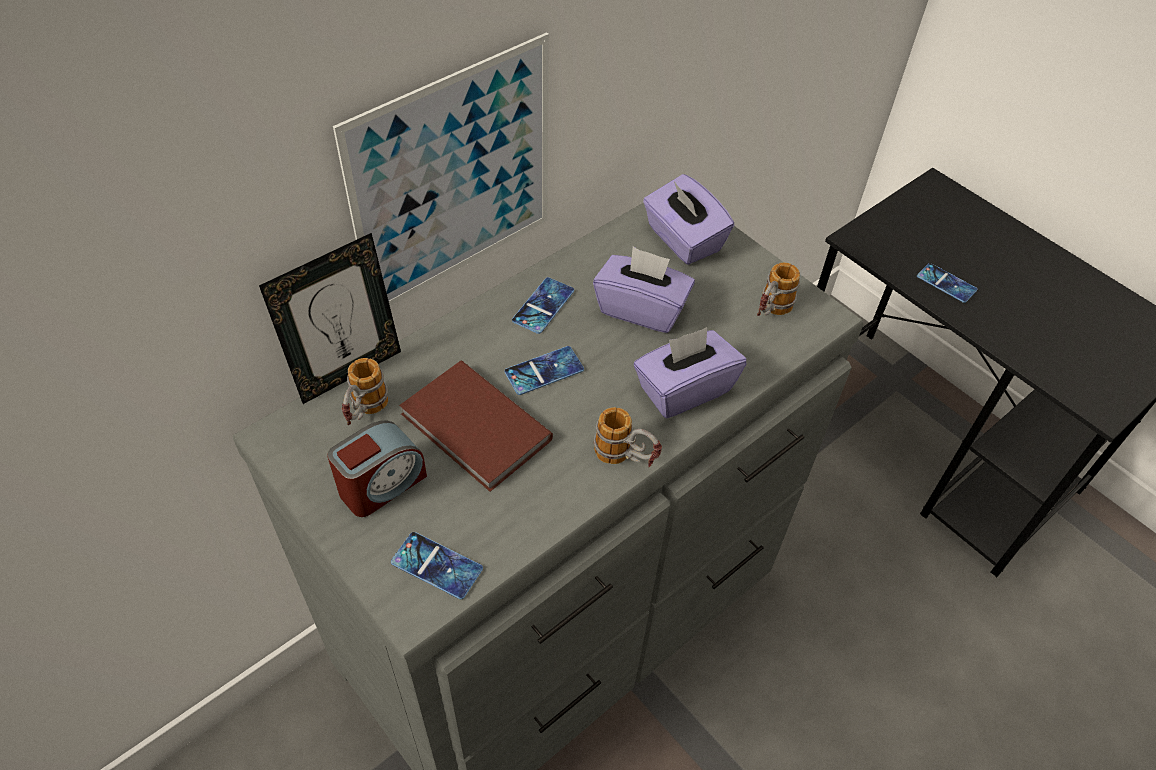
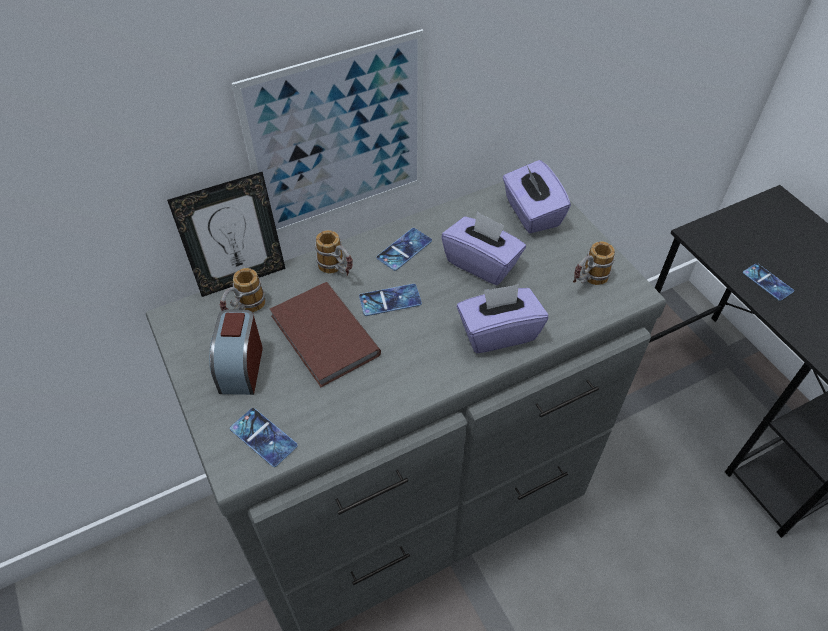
camera: 15 degrees right, 0 degrees up
alarm clock [328,420,427,517] -> alarm clock turned 120 degrees clockwise [209,309,263,395]
mug [594,407,662,467] -> mug moved to [315,230,353,276]

